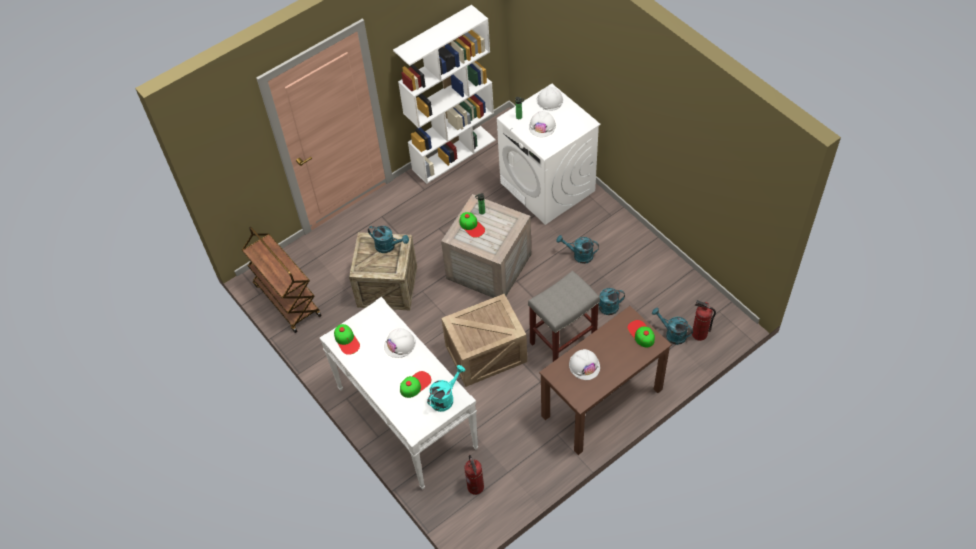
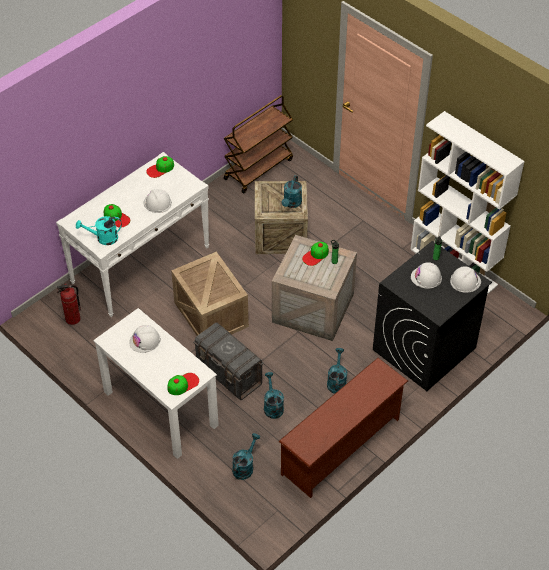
camera: 80 degrees right, 5 degrees down
turquoise watering can [427,365,465,412] -> turquoise watering can turned 135 degrees clockwise [76,216,122,245]
white washing machine [497,84,601,225] -> black washing machine [373,241,492,391]
grey stool [528,271,600,362] -> grey storage box [193,322,264,400]
brown desk [539,306,672,455] -> white desk [93,308,219,459]
fire extinguisher [692,300,716,341] -> none
none -> brown shoe rack [278,358,408,498]

